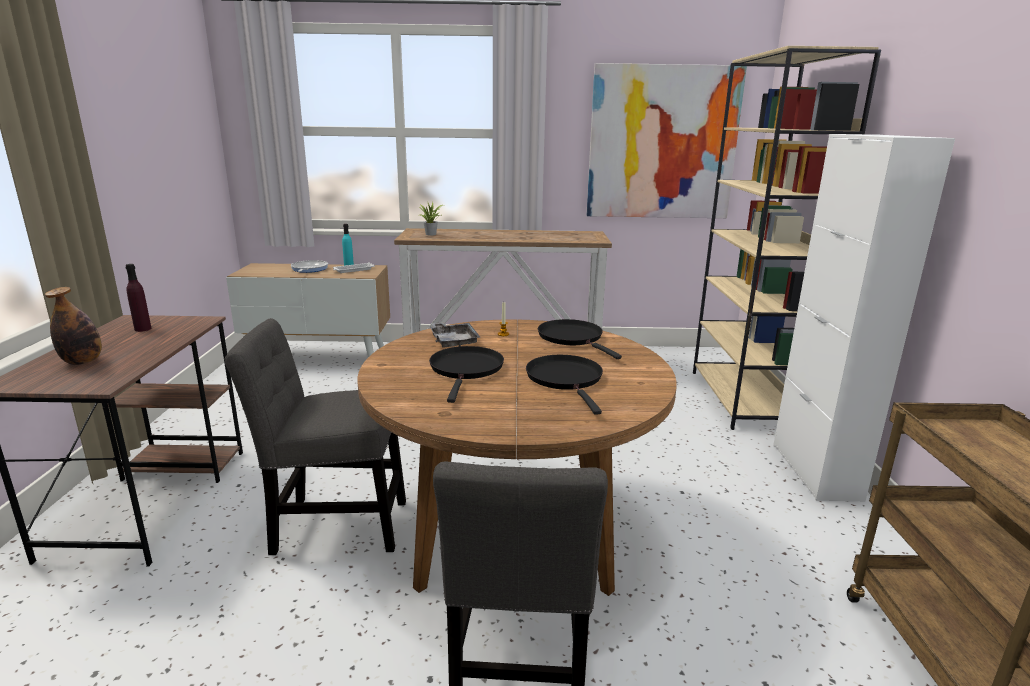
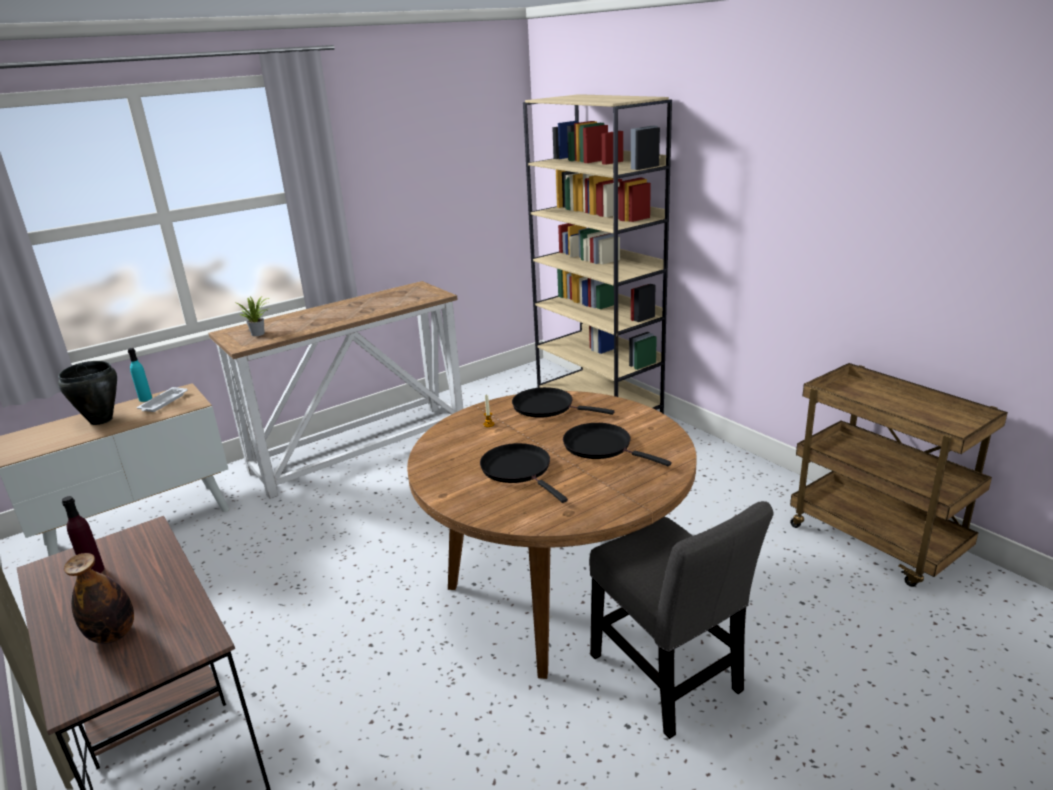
camera: 35 degrees left, 5 degrees up
grey chair [225,318,406,555] -> none
frying pan [291,260,328,273] -> black cooking pot [58,361,117,425]
grey tray [430,322,480,348] -> none
picture [586,63,747,218] -> none
white cabinet [773,134,955,501] -> none

